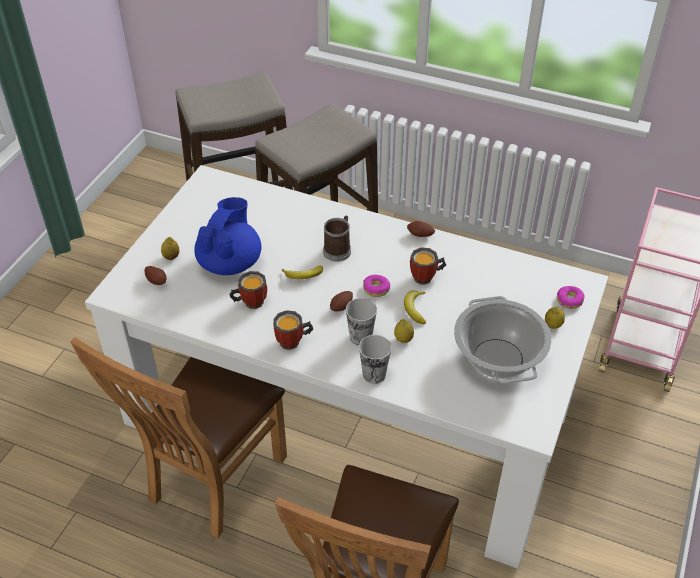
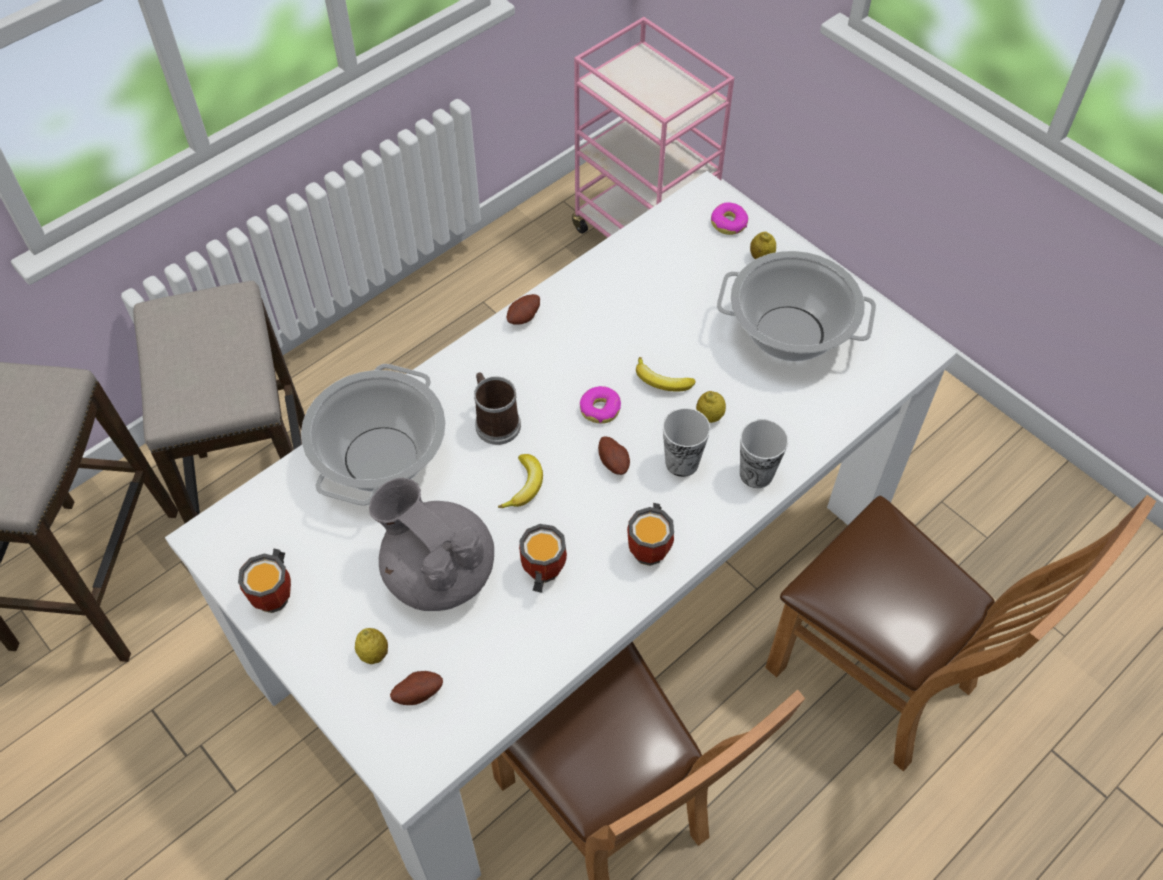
camera: 65 degrees left, 10 degrees up
blue teapot [194,197,261,275] -> grey teapot [369,478,494,611]
mug [410,247,446,285] -> mug moved to [238,548,291,613]
none -> cooking pot [301,364,446,506]

